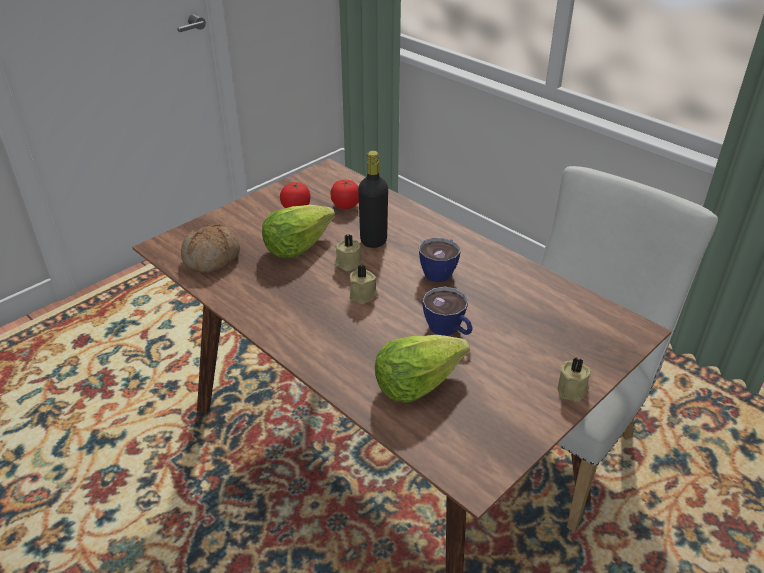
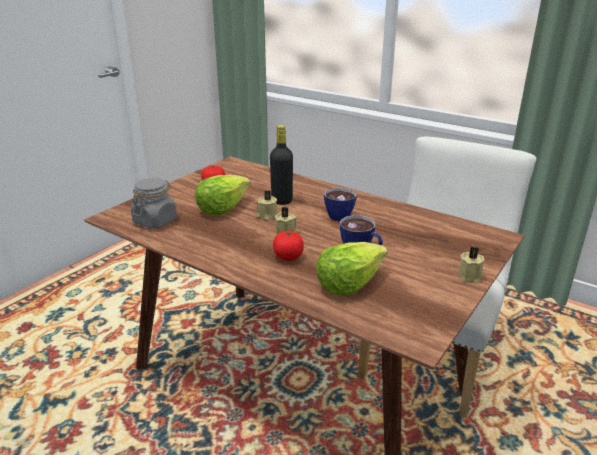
camera: 10 degrees left, 10 degrees down
bread [181,224,240,273] -> grey jar [131,178,177,229]
tomato [330,180,359,209] -> tomato moved to [273,231,304,261]

